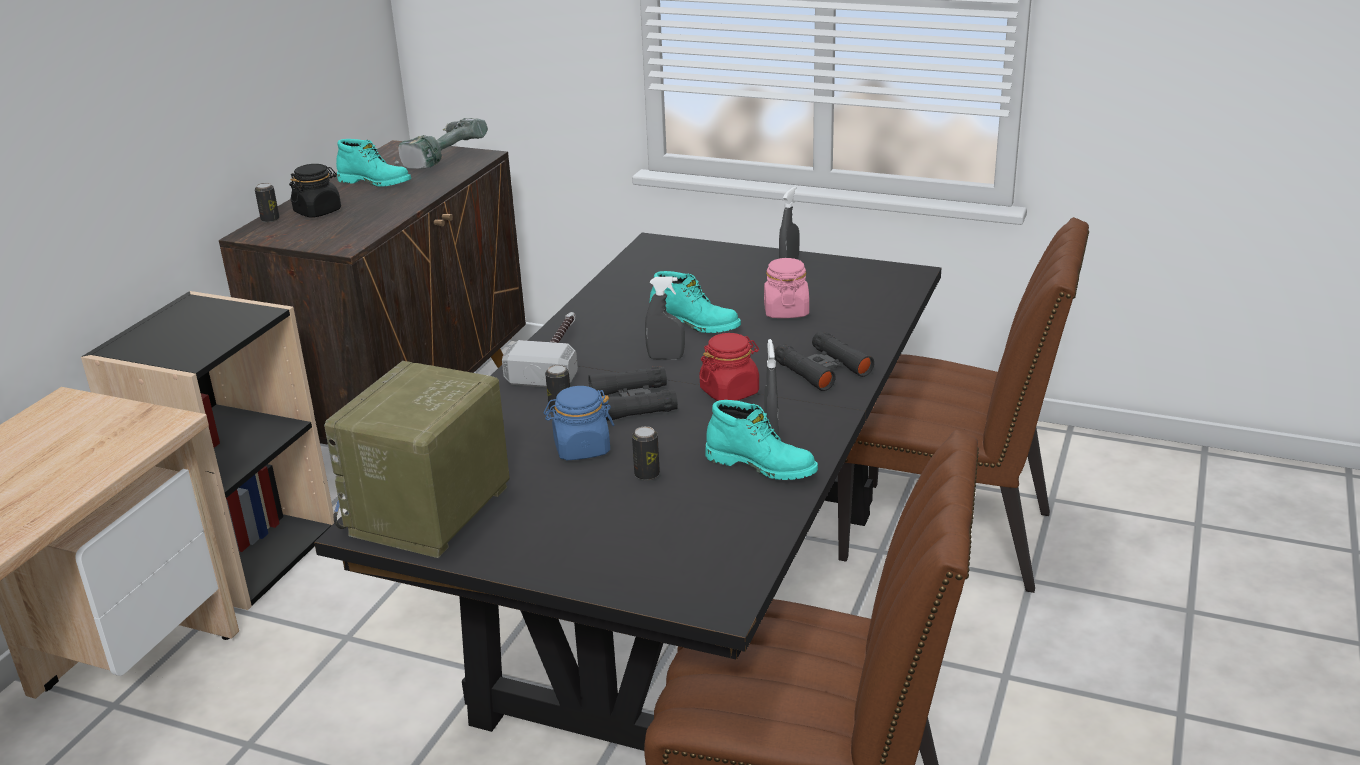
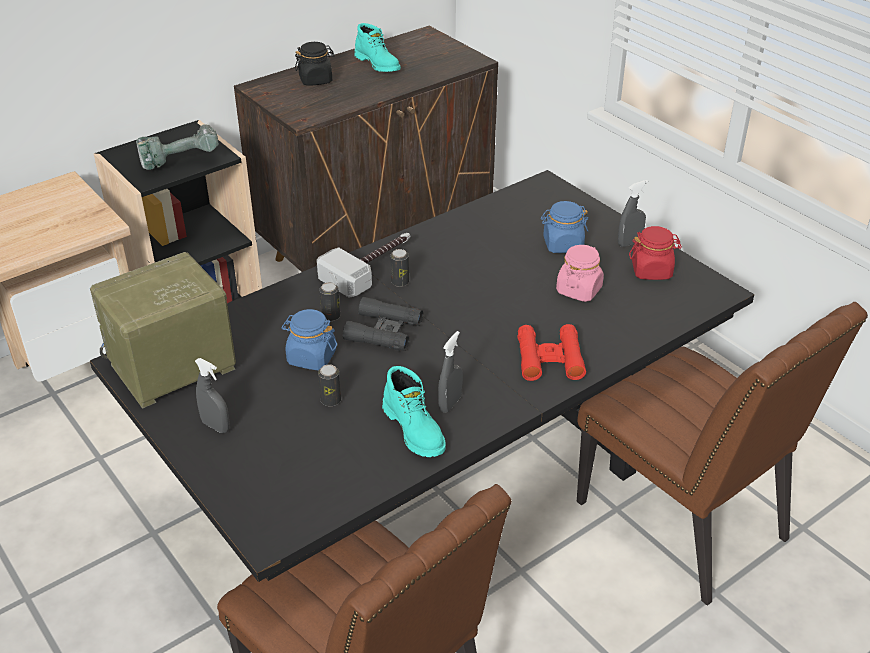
camera: 30 degrees right, 10 degrees up
can [255,183,280,223] -> can moved to [390,249,409,287]
power drill [394,118,488,169] -> power drill moved to [136,124,219,170]
grey spray bottle [645,276,685,360] -> grey spray bottle moved to [195,358,230,433]
turquoise boot [650,271,741,333] -> none
red jar [699,333,759,401] -> red jar moved to [629,226,682,280]
black binoculars [774,331,874,391] -> red binoculars [517,324,586,381]
none -> blue jar [541,201,588,253]

